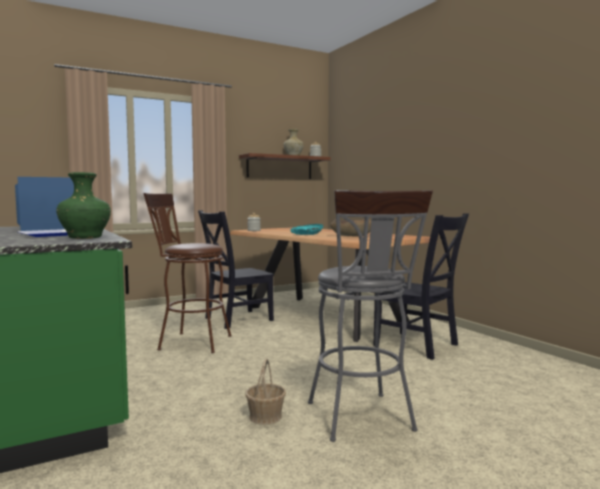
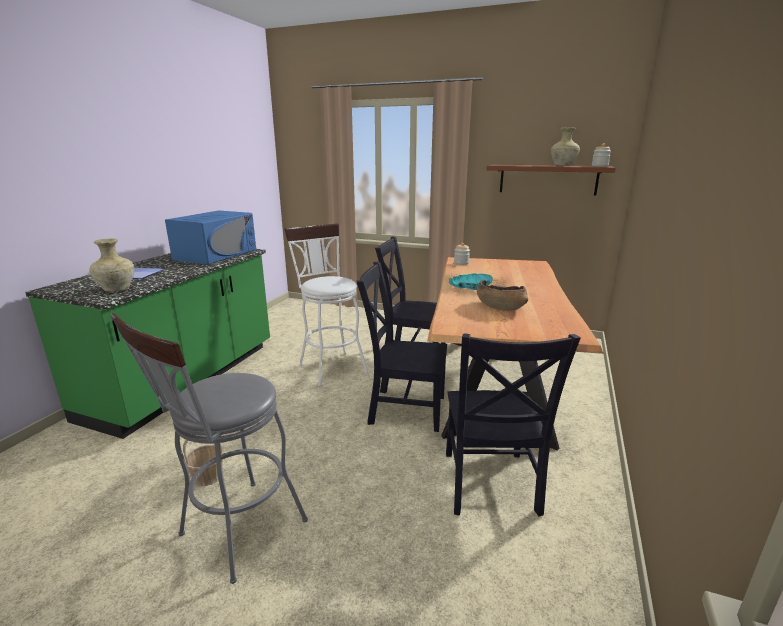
camera: 50 degrees right, 15 degrees up
green vase [56,172,111,239] -> beige vase [89,238,134,292]
brown stool [143,193,232,353] -> white stool [284,223,368,387]
none -> black chair [356,262,447,432]

